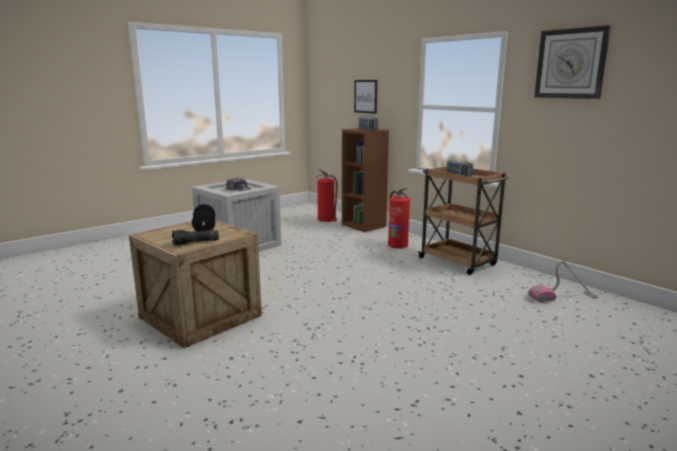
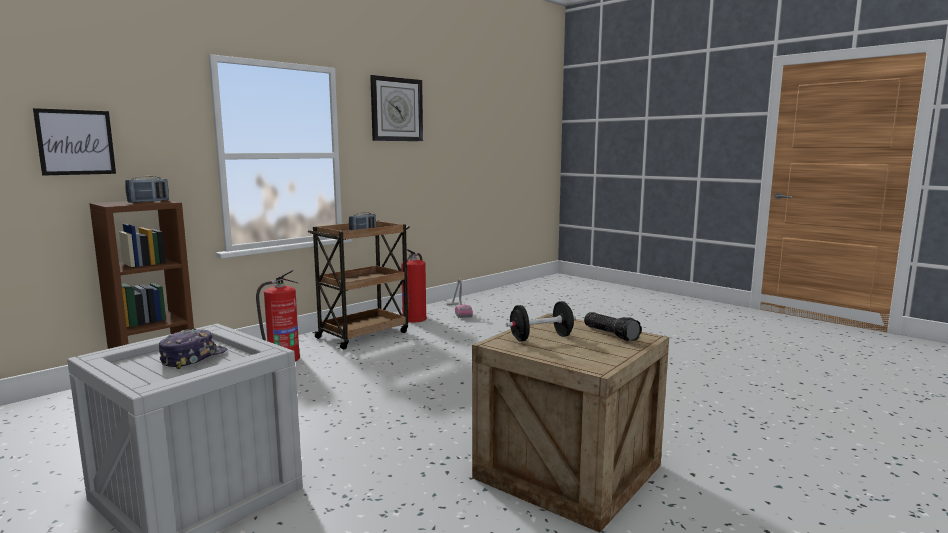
camera: 95 degrees left, 5 degrees down
fire extinguisher [317,169,338,222] -> fire extinguisher moved to [401,250,427,323]

